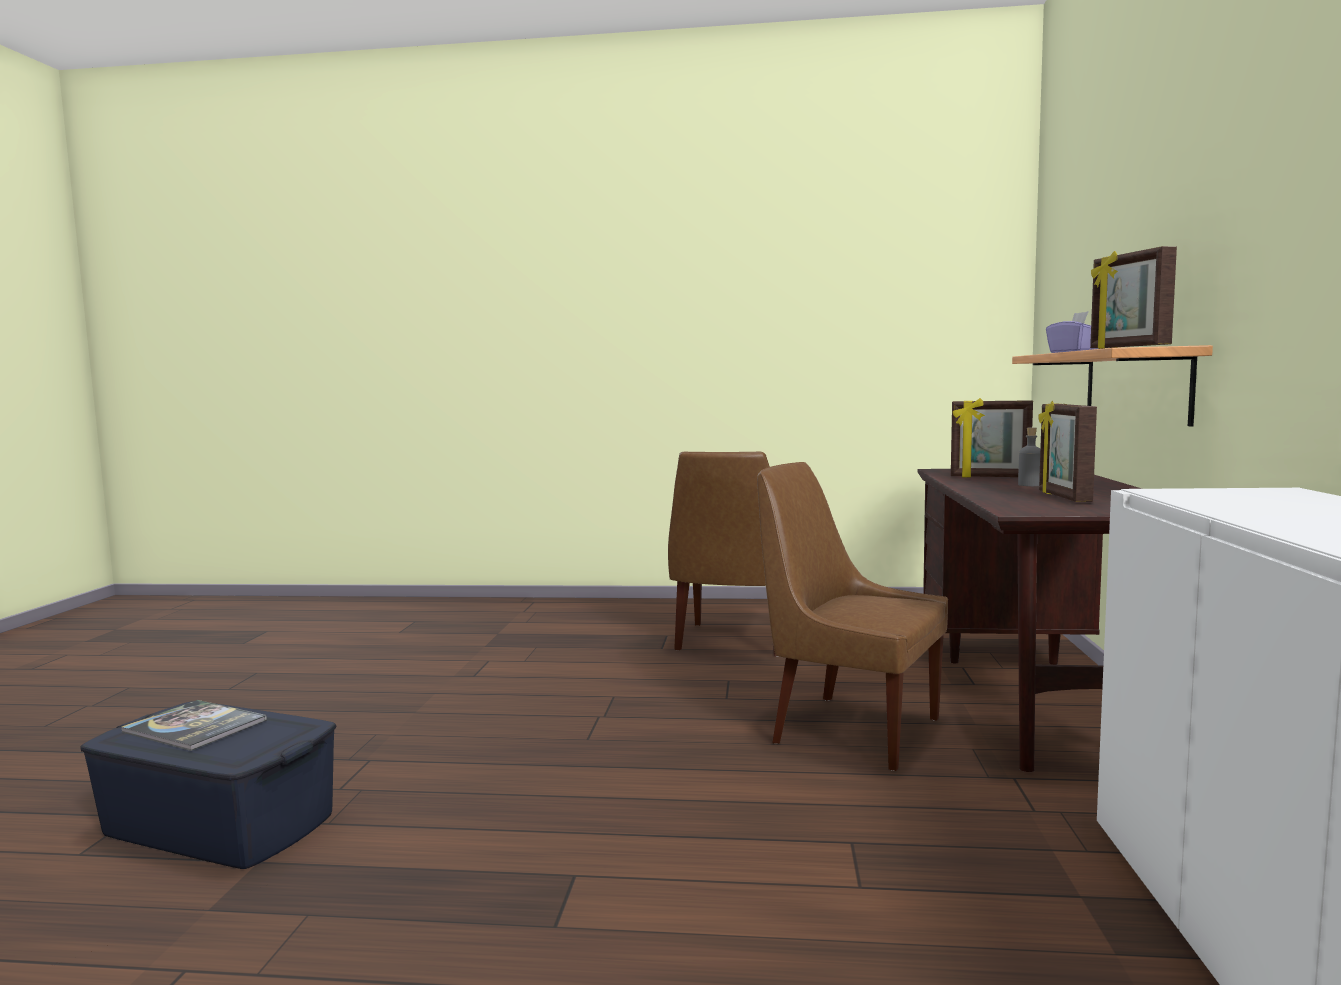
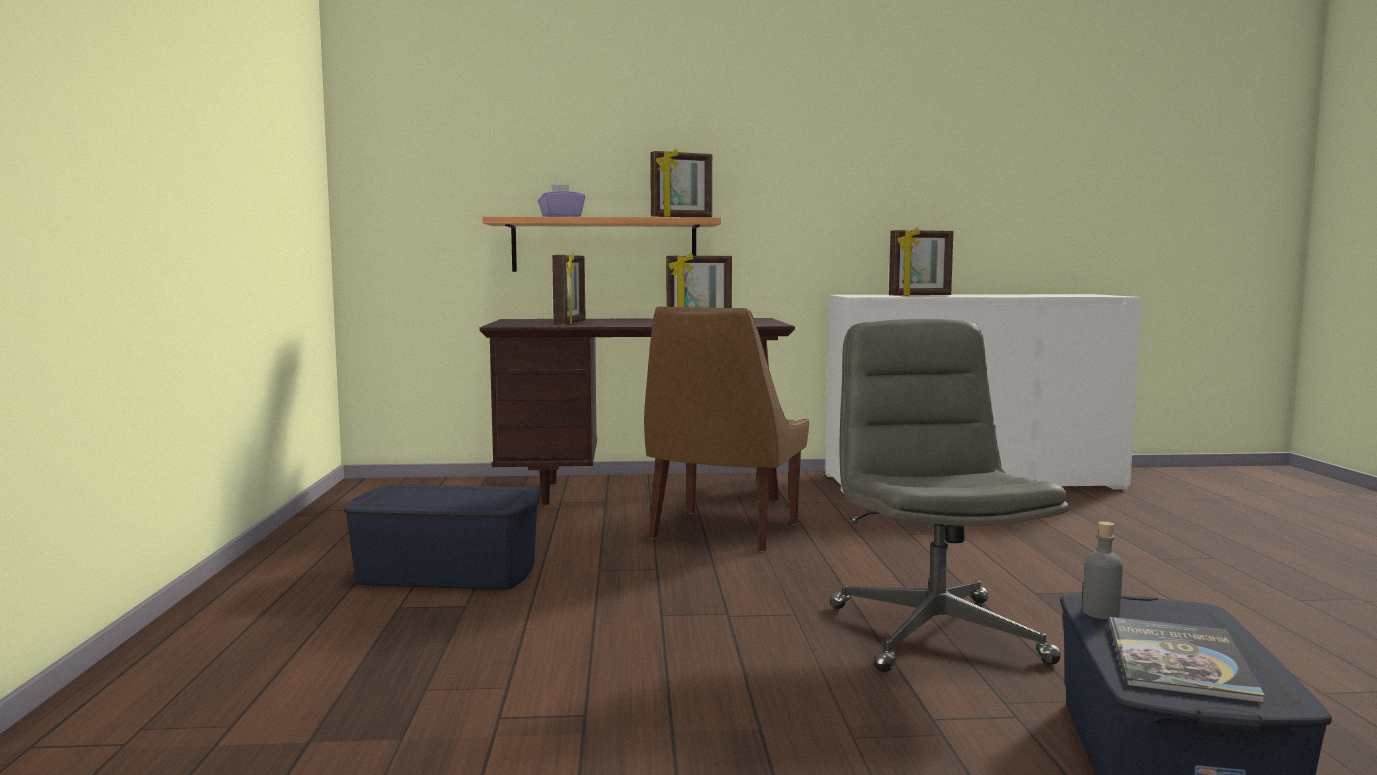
camera: 100 degrees left, 0 degrees up
brown chair [668,452,779,657] -> blue storage box [344,484,540,590]
grey bottle [1018,428,1040,486] -> grey bottle moved to [1083,521,1123,619]
none -> grey office chair [830,319,1069,673]
none -> picture frame [889,228,953,296]

